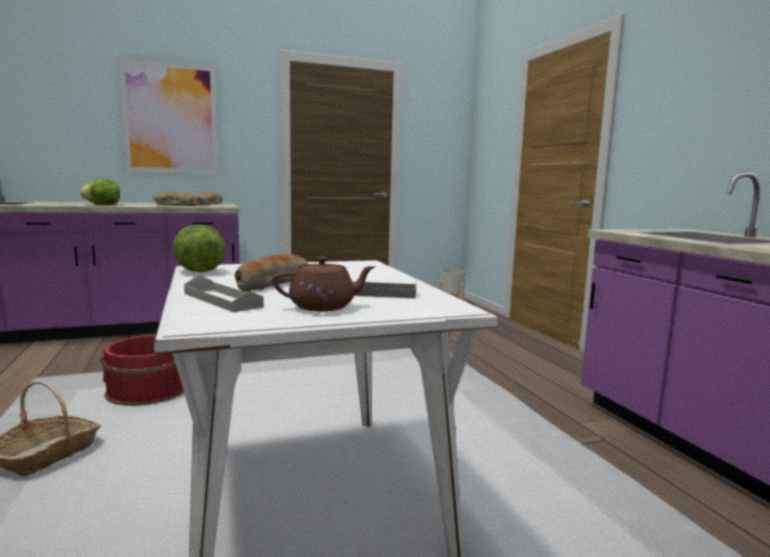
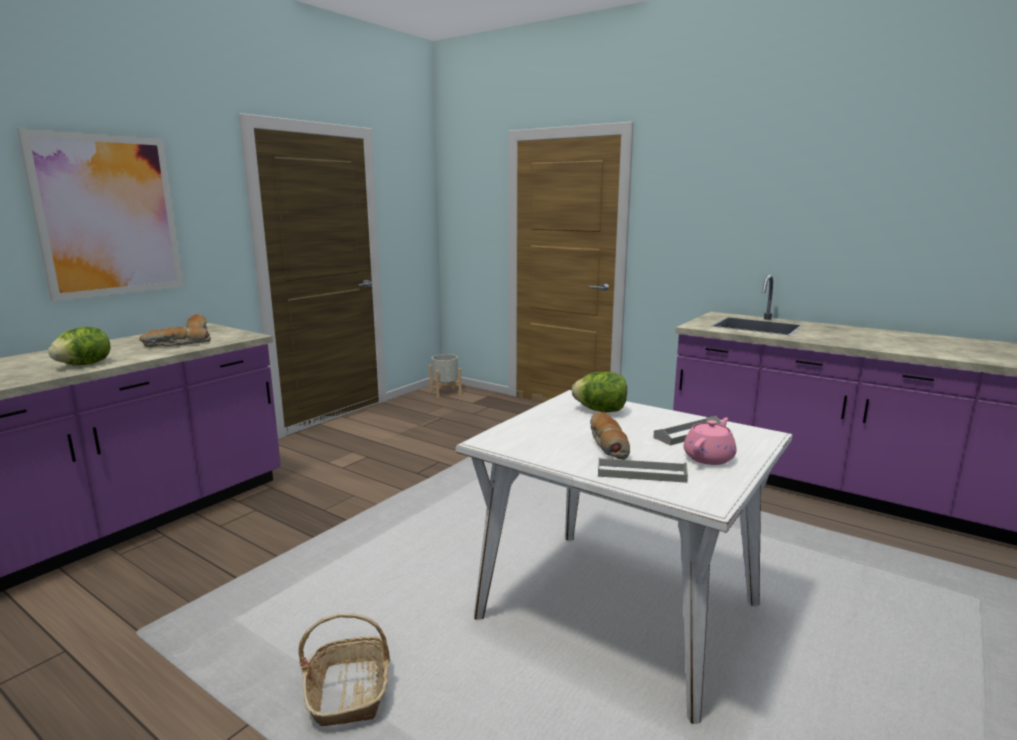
camera: 35 degrees left, 5 degrees up
red bucket [101,335,184,406] -> none
lettuce [173,224,226,272] -> lettuce moved to [572,372,627,412]
brown teapot [272,256,376,311] -> pink teapot [684,417,737,465]

